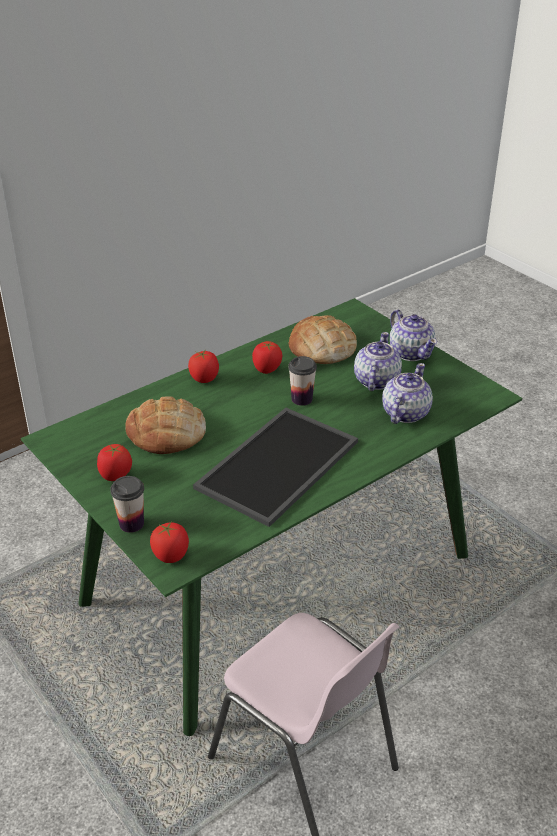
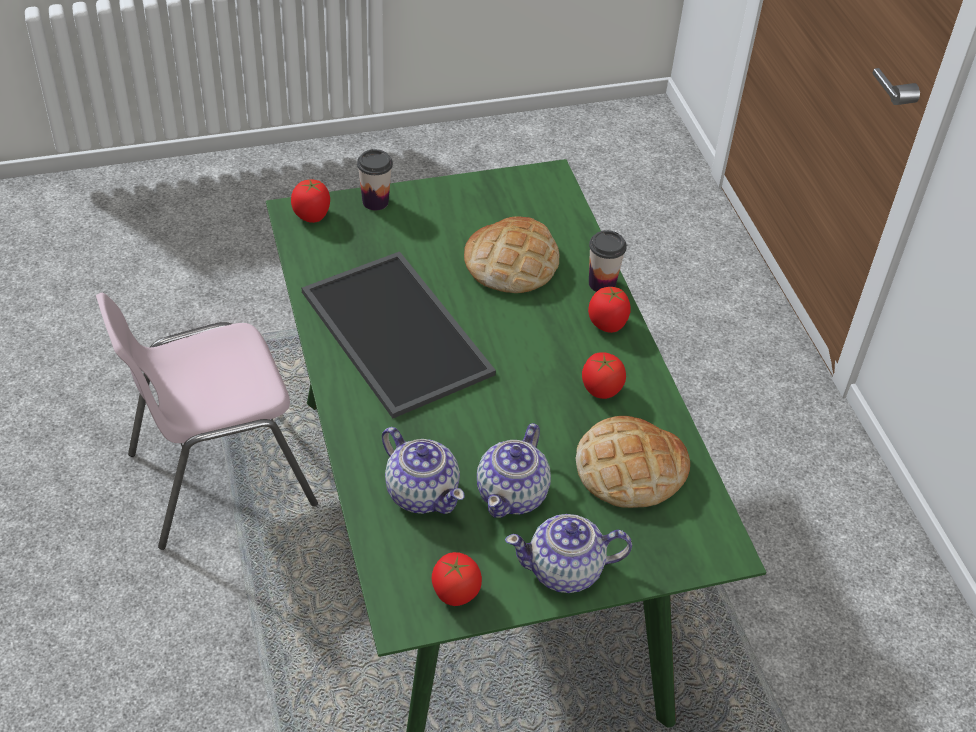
camera: 110 degrees right, 10 degrees up
tomato [97,444,132,481] -> tomato moved to [432,552,482,606]
cup [288,356,317,406] -> cup moved to [589,230,627,292]
teapot [354,332,402,391] -> teapot turned 75 degrees clockwise [477,423,551,518]

